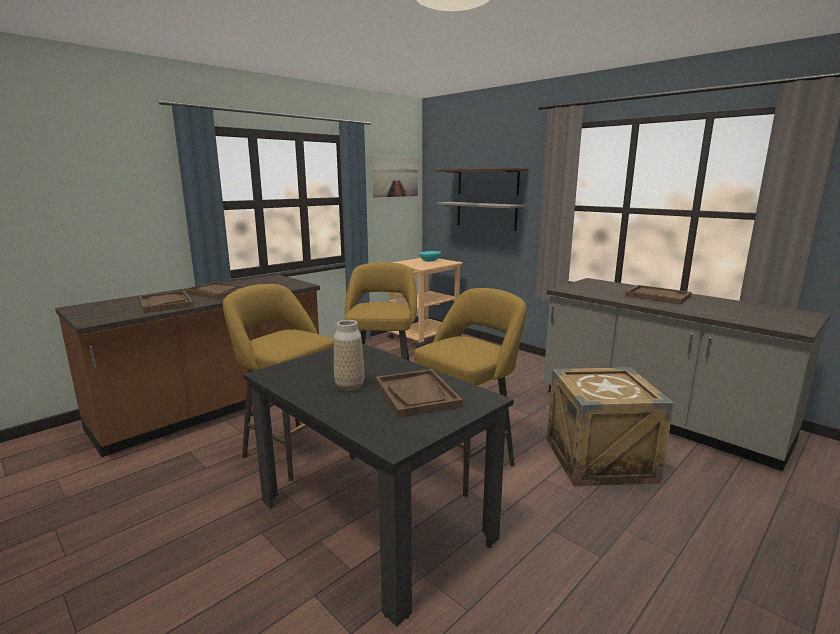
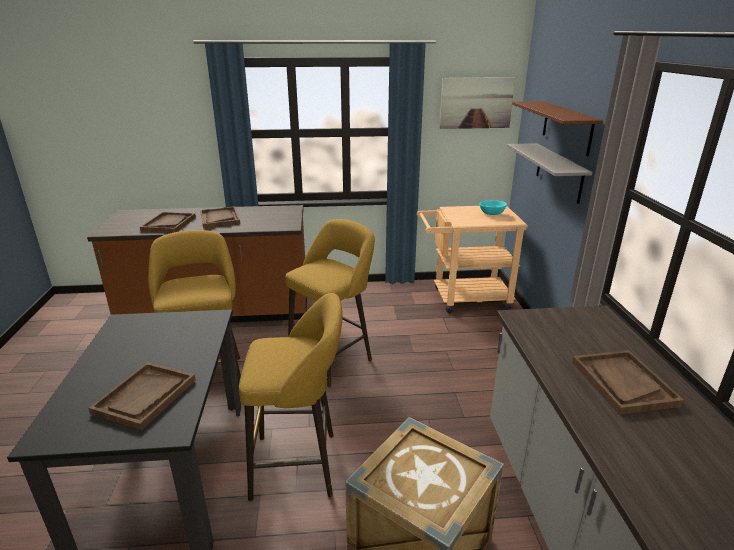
camera: 40 degrees right, 10 degrees up
vase [334,320,365,391] -> none

